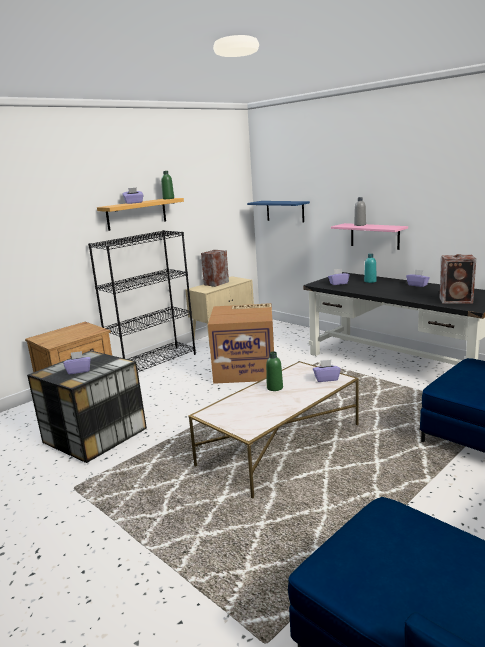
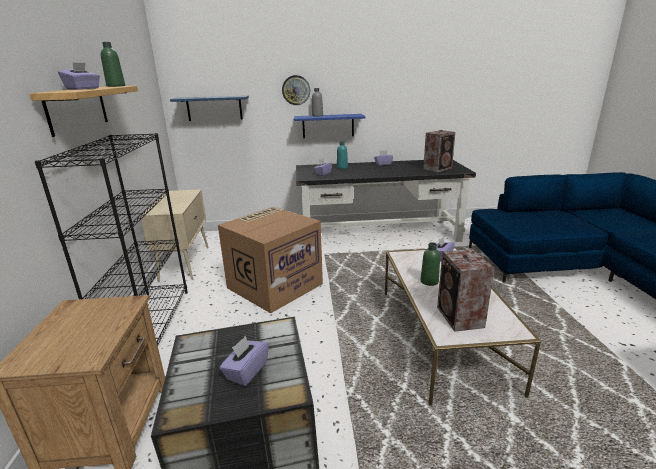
camera: 50 degrees left, 5 degrees up
speaker [201,250,229,287] -> speaker moved to [437,249,494,332]
pink shelf [331,223,408,250] -> blue shelf [294,114,366,138]
none -> wall clock [282,75,310,105]

